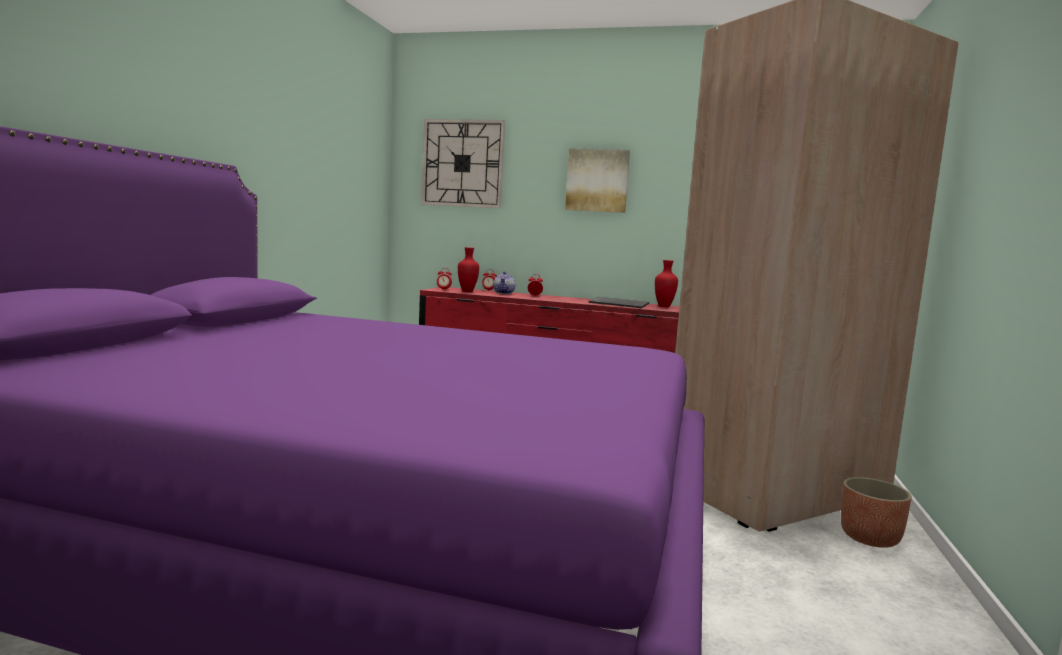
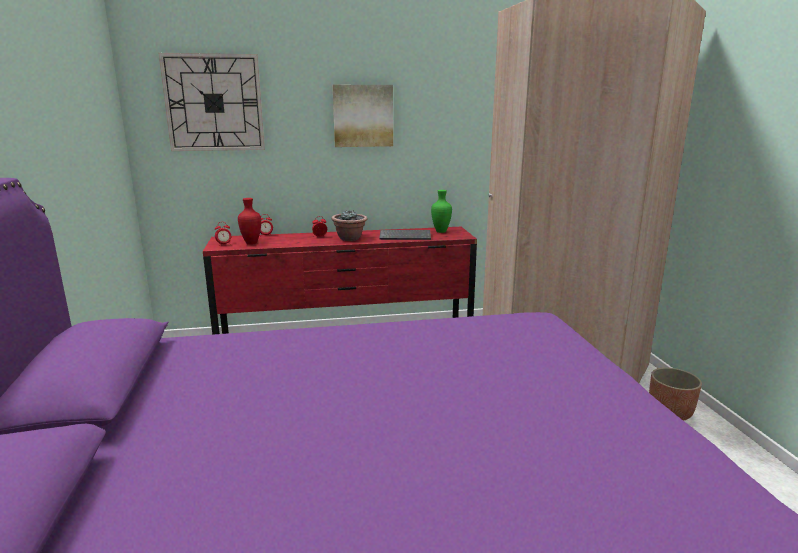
camera: 25 degrees left, 10 degrees up
teapot [493,272,515,294] -> none
red vase [655,260,678,307] -> green vase [431,190,452,233]
none -> potted plant [331,210,367,241]

